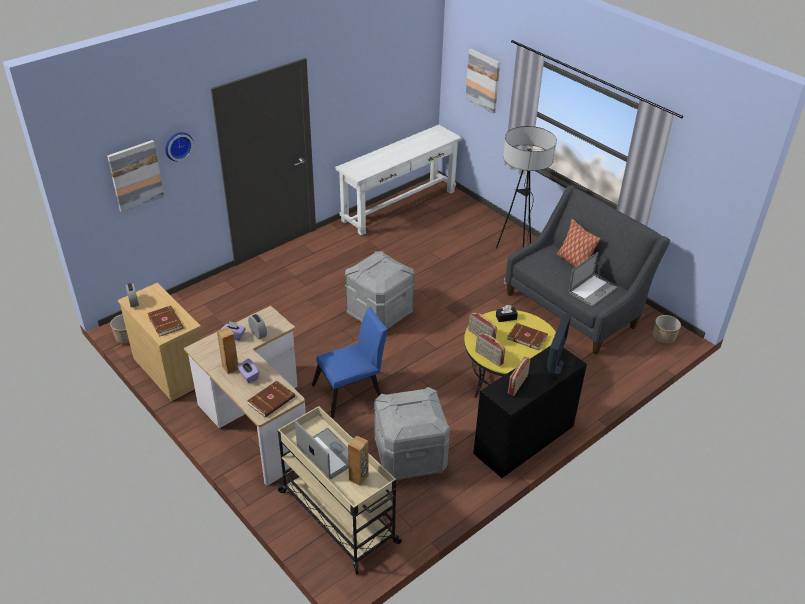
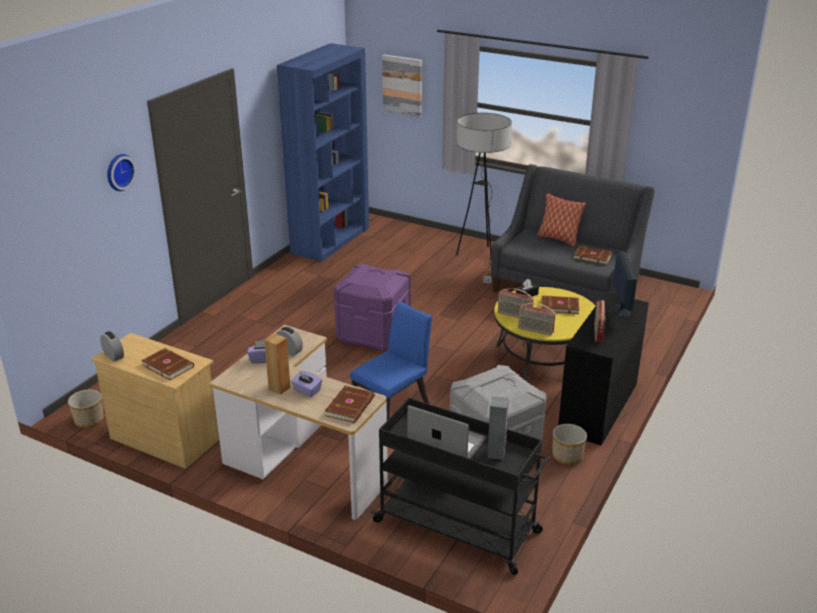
camera: 20 degrees left, 10 degrees down
picture [107,140,164,213] -> none
beige cart [276,406,402,575] -> black cart [371,398,549,575]
white console table [335,125,462,235] -> blue bookcase [277,43,369,262]
grey storage box [345,251,414,329] -> purple storage box [334,264,410,351]
brown speaker [348,435,369,486] -> grey speaker [487,396,509,460]
laptop [569,252,617,307] -> brown book [573,246,612,265]
planter [653,315,681,345] -> planter moved to [553,424,587,465]

